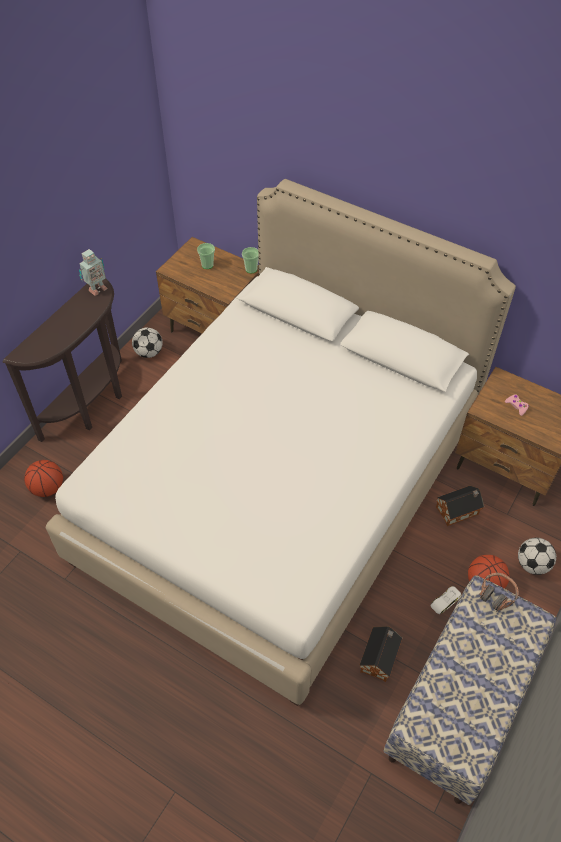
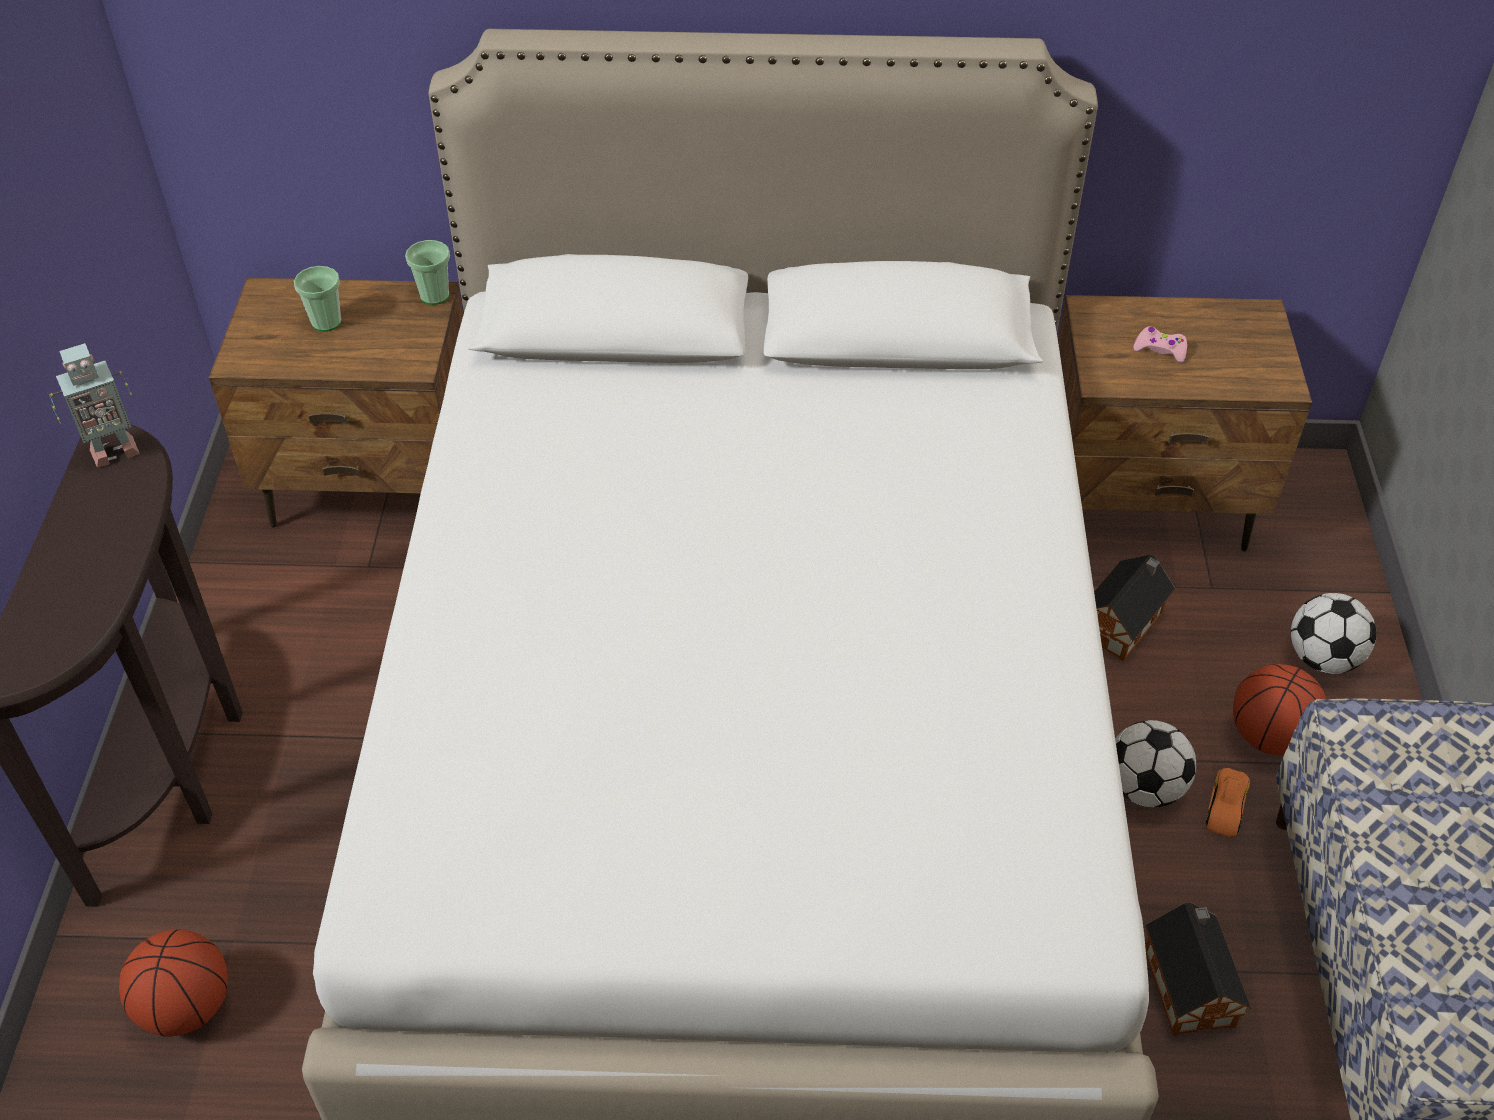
camera: 30 degrees left, 5 degrees down
toy robot [79,249,108,296] -> toy robot turned 45 degrees clockwise [49,343,140,468]
football [132,328,163,358] -> football moved to [1115,720,1196,807]
white toy car [430,586,461,615] -> orange toy car [1205,768,1250,837]
headphones [479,573,518,611] -> none

